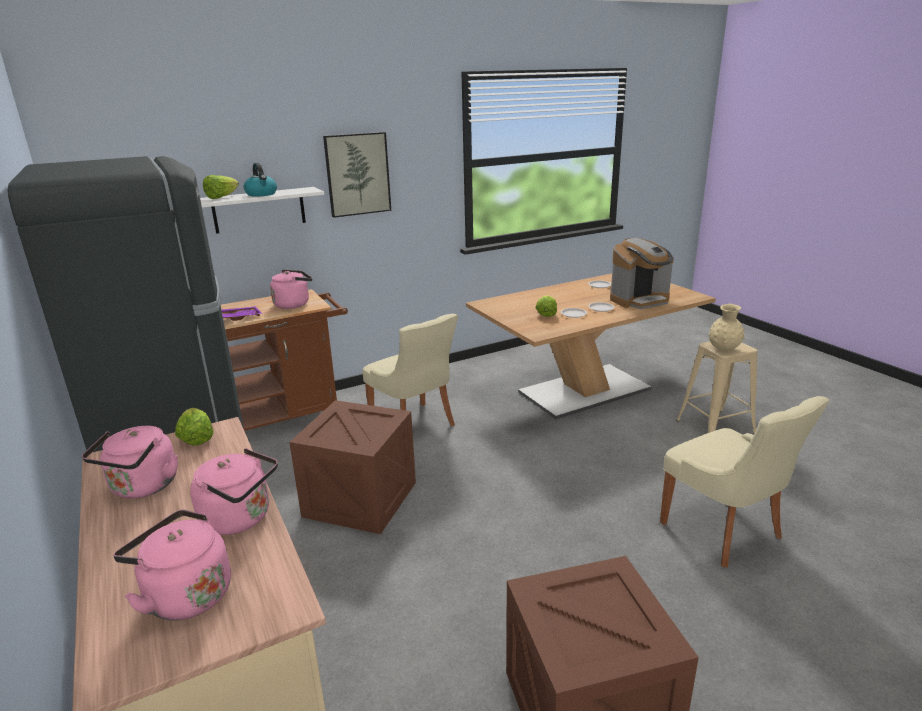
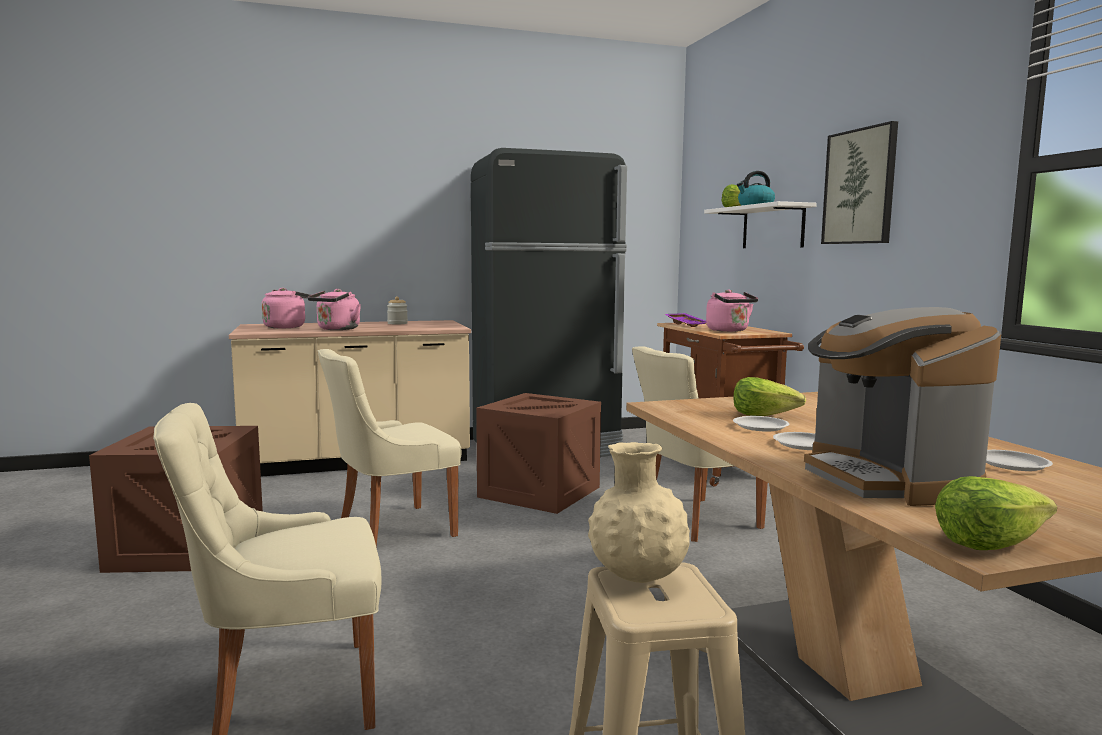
camera: 100 degrees right, 15 degrees down
pink kettle [82,426,178,499] -> jar [387,297,408,324]
lettuce [175,408,214,446] -> lettuce moved to [935,476,1057,550]
none -> beige chair [318,349,461,546]

